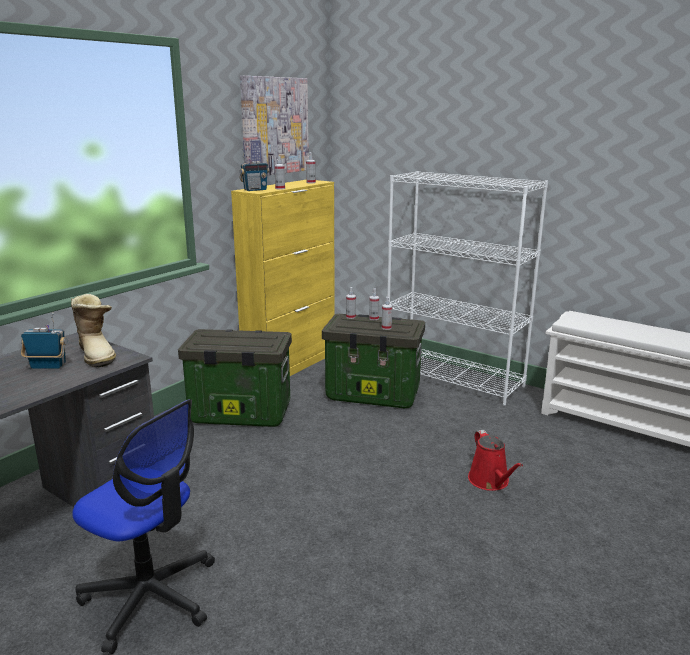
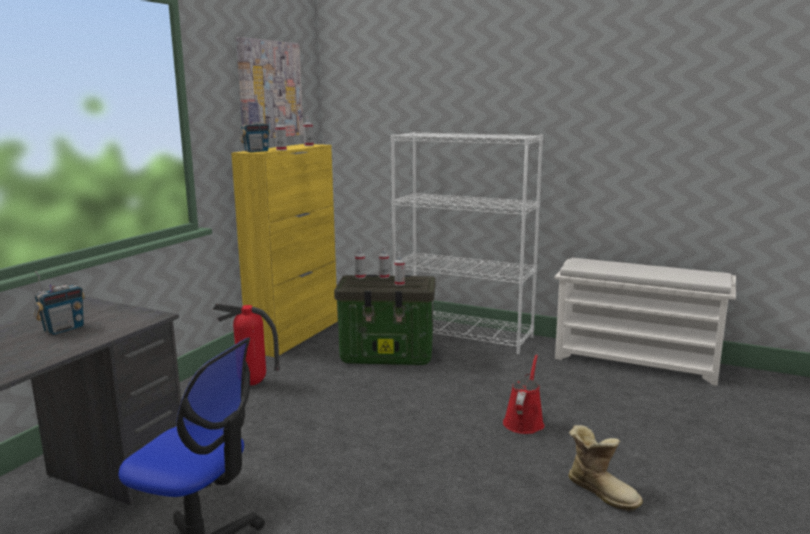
camera: 10 degrees left, 5 degrees down
radio [21,313,67,369] -> radio turned 135 degrees clockwise [34,271,85,335]
boot [71,294,116,368] -> boot moved to [568,425,643,512]
storage box [178,329,292,427] -> fire extinguisher [213,303,280,385]
red watering can [468,430,523,491] -> red watering can turned 135 degrees counterclockwise [503,354,544,434]

